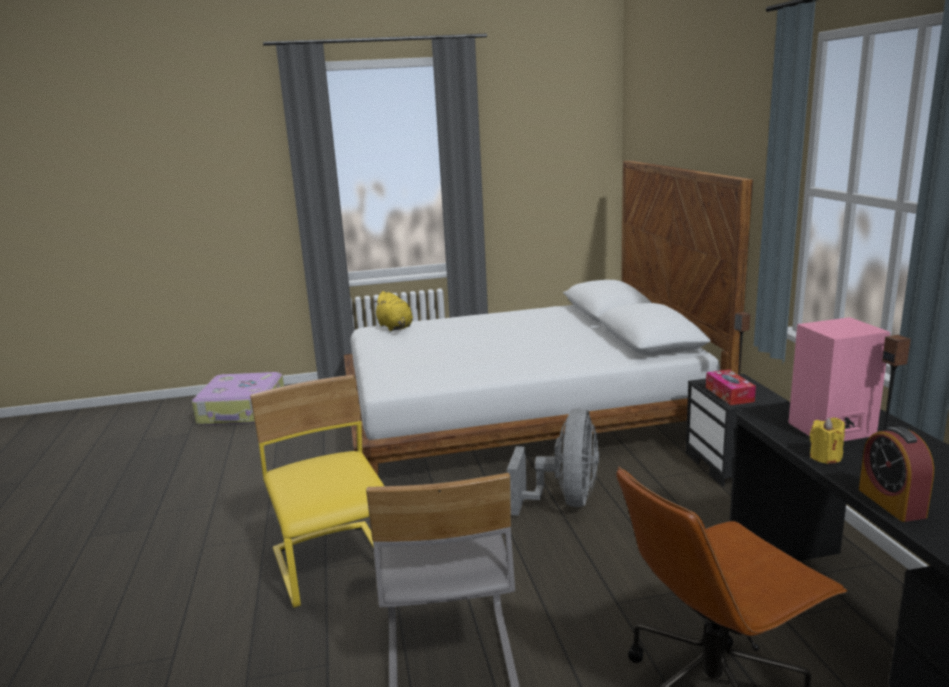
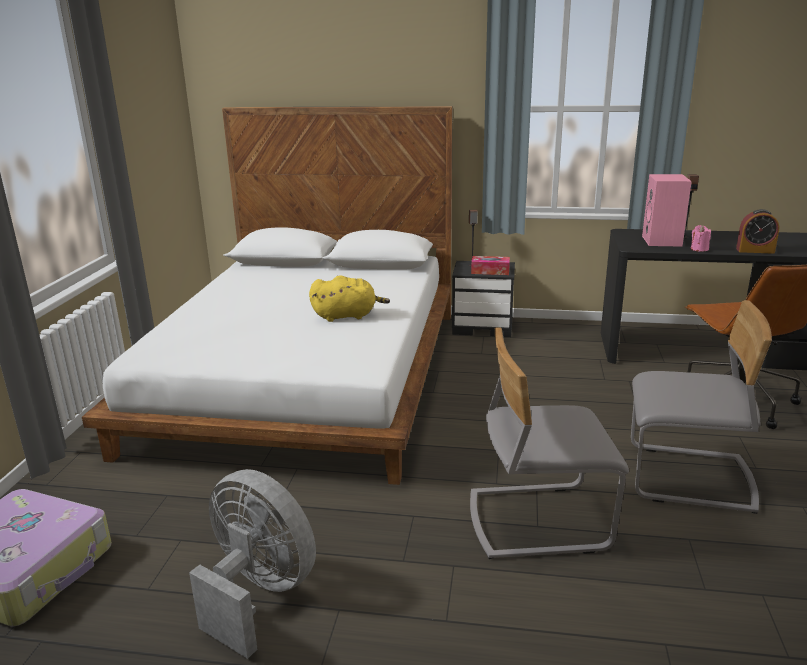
camera: 70 degrees left, 5 degrees up
yellow chair [250,375,384,608] -> grey chair [470,327,629,559]
yellow plush toy [373,291,413,331] -> yellow plush toy moved to [309,275,390,322]
grey fan [507,408,599,516] -> grey fan moved to [189,469,316,659]
yellow candle [810,417,845,464] -> pink candle [691,225,711,252]

